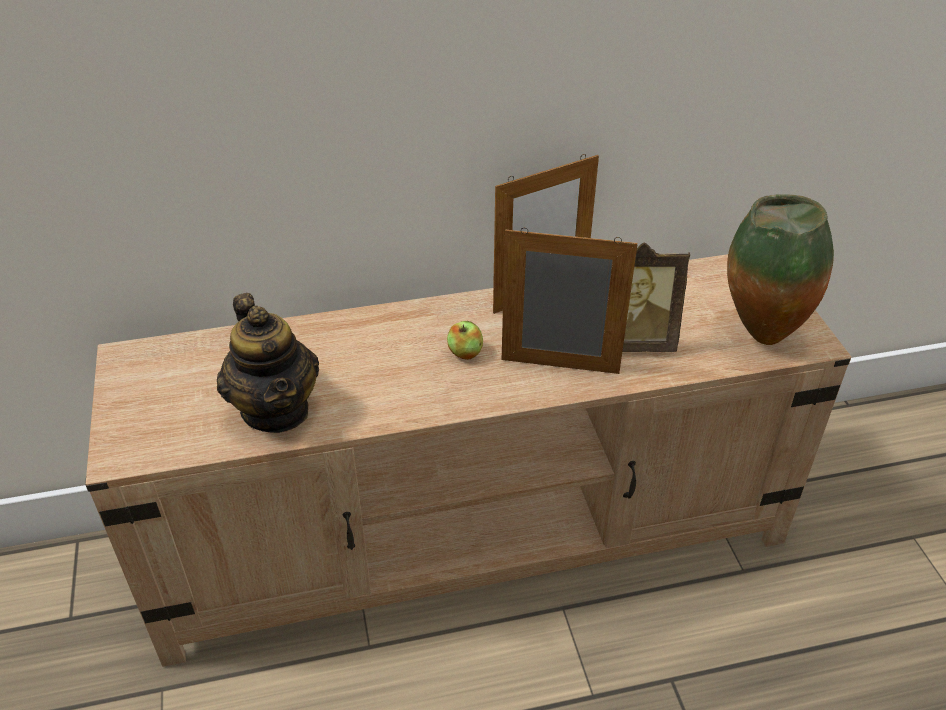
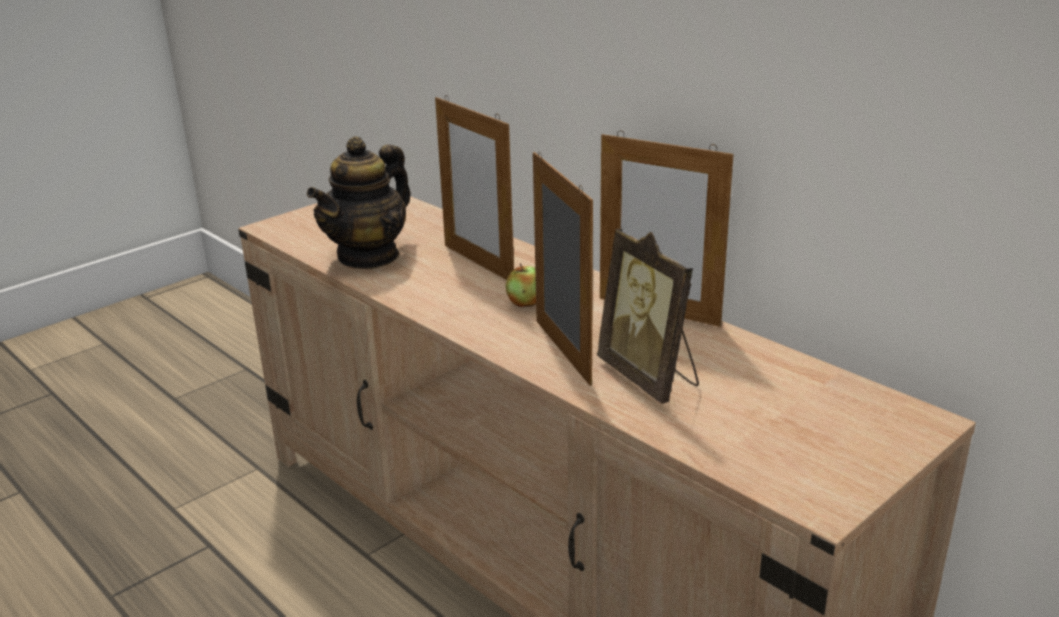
camera: 60 degrees right, 15 degrees down
vase [727,194,834,345] -> none
none -> picture frame [435,95,514,280]

